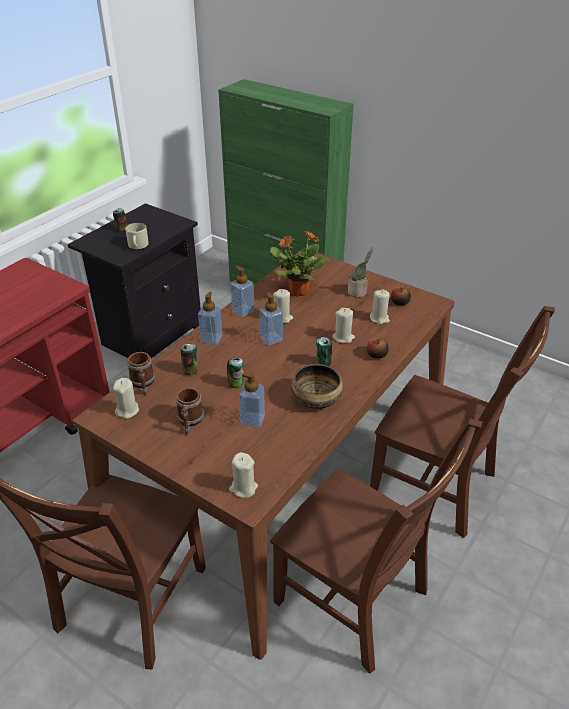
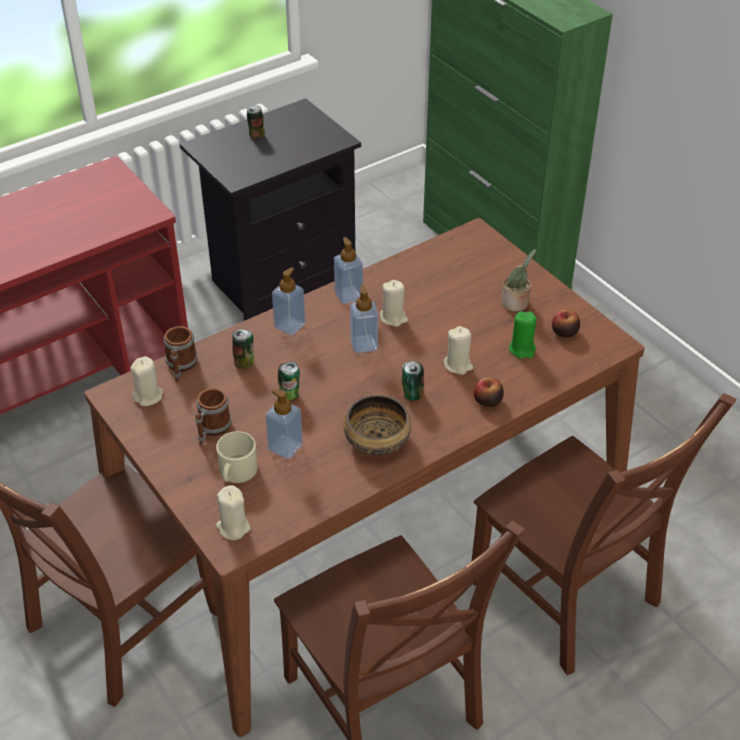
camera: 20 degrees right, 5 degrees up
beige mug [125,223,149,249] -> beige mug moved to [216,431,258,483]
potted plant [270,230,329,297] -> none
beige candle [370,289,390,324] -> green candle [509,311,537,359]

